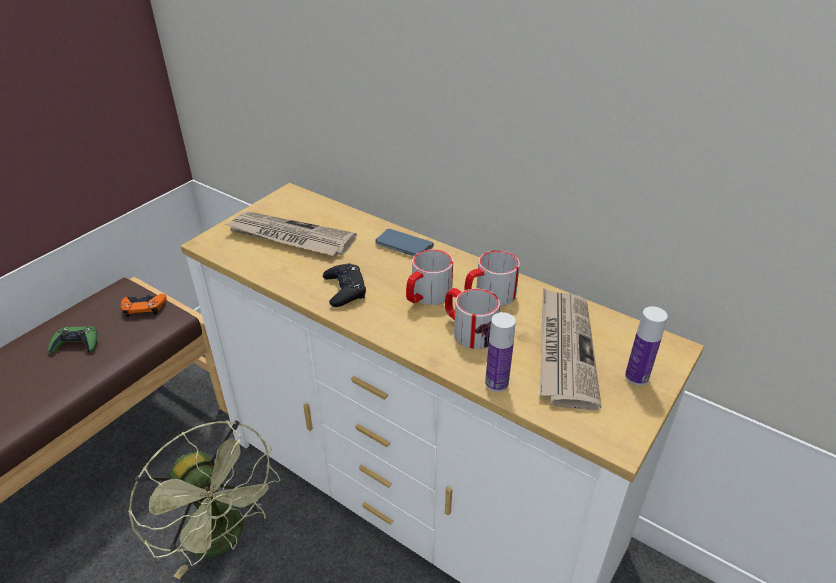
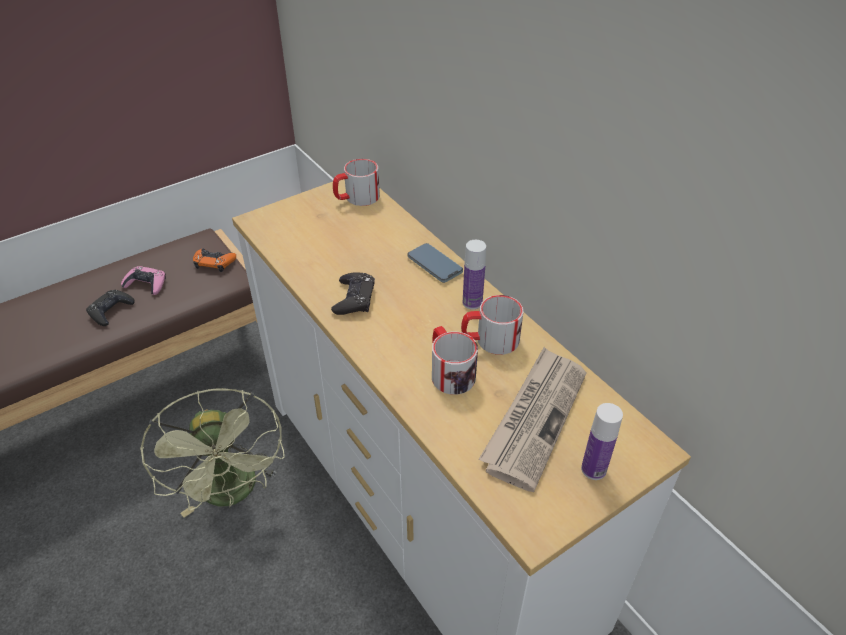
camera: 20 degrees right, 5 degrees up
green game controller [48,326,97,354] -> pink game controller [121,266,166,295]
newspaper [225,212,357,256] -> none
mug [406,249,453,305] -> mug moved to [333,159,380,206]
bottle [485,312,516,392] -> bottle moved to [463,240,486,310]
none -> black game controller [86,289,135,326]

